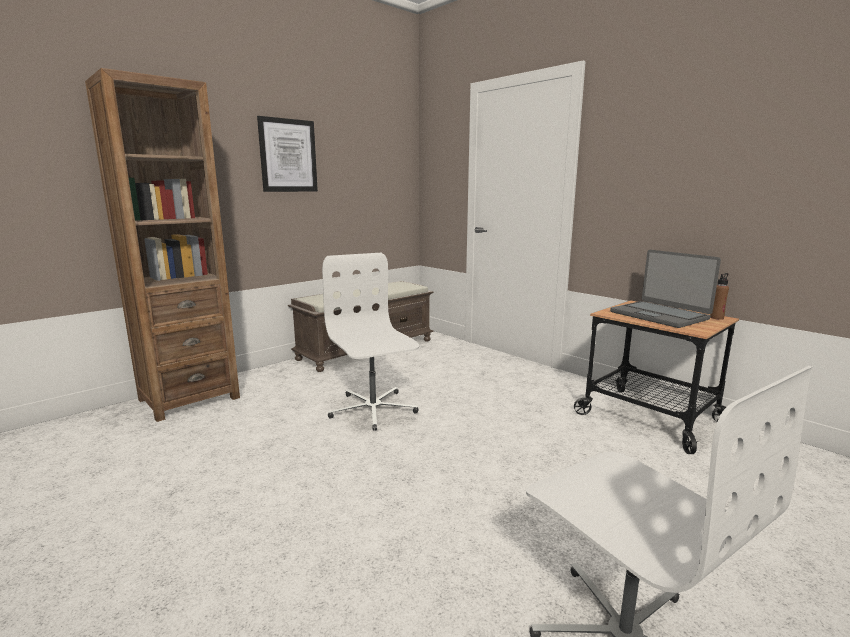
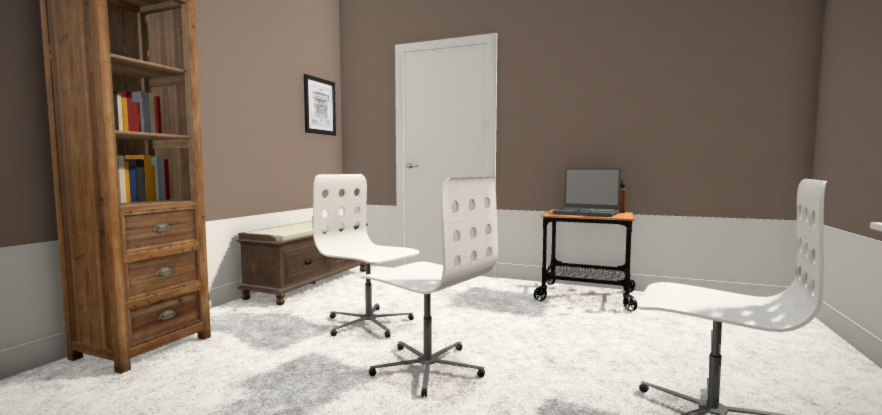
camera: 25 degrees left, 10 degrees down
picture [257,116,318,192] -> picture moved to [304,74,336,136]
none -> white office chair [361,177,498,397]

